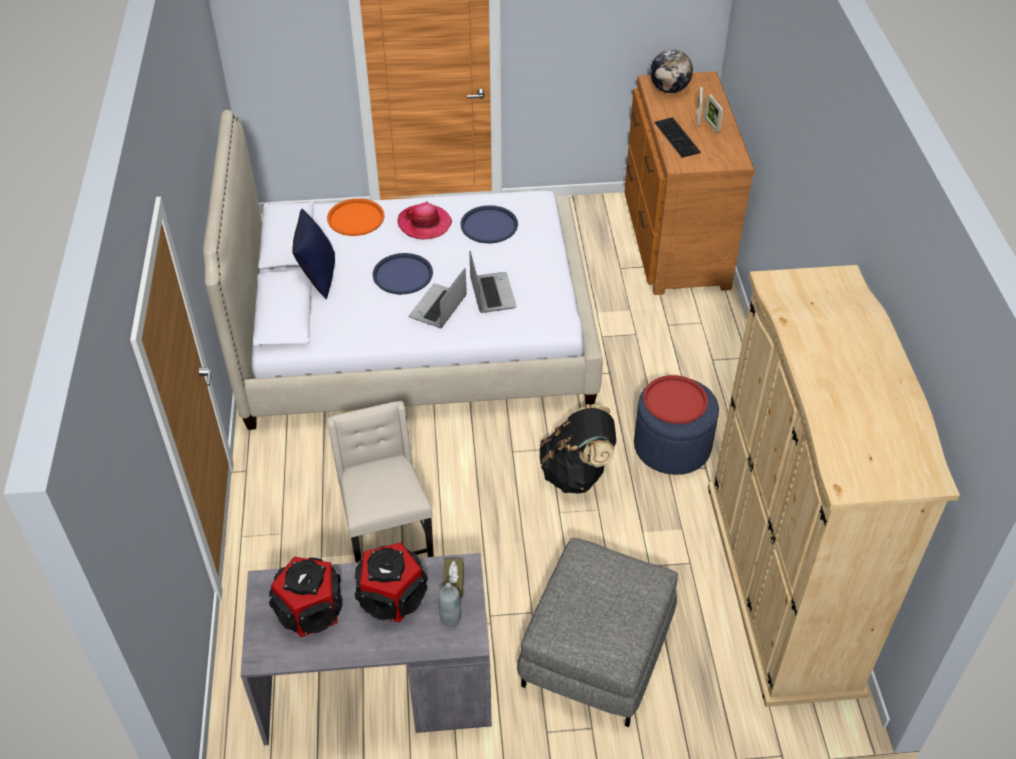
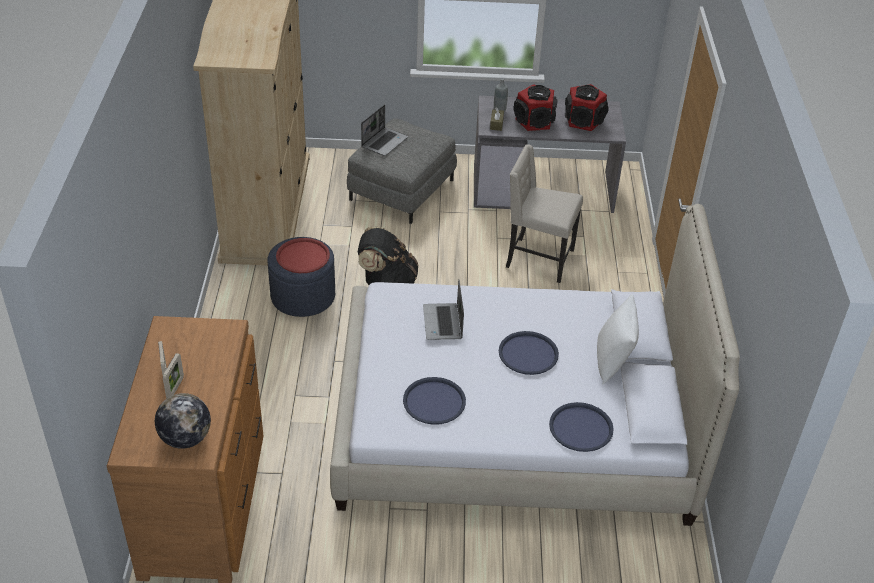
camera: 175 degrees left, 5 degrees down
blue pillow [292,209,335,299] -> white pillow [597,294,639,385]
orange tray [327,198,385,236] -> blue tray [549,402,614,452]
beige chair [327,401,434,563] -> beige chair turned 120 degrees clockwise [506,144,583,283]
hat [398,201,452,239] -> none
laptop [409,268,467,328] -> laptop moved to [361,105,408,156]
keyboard [654,117,701,158] -> none

